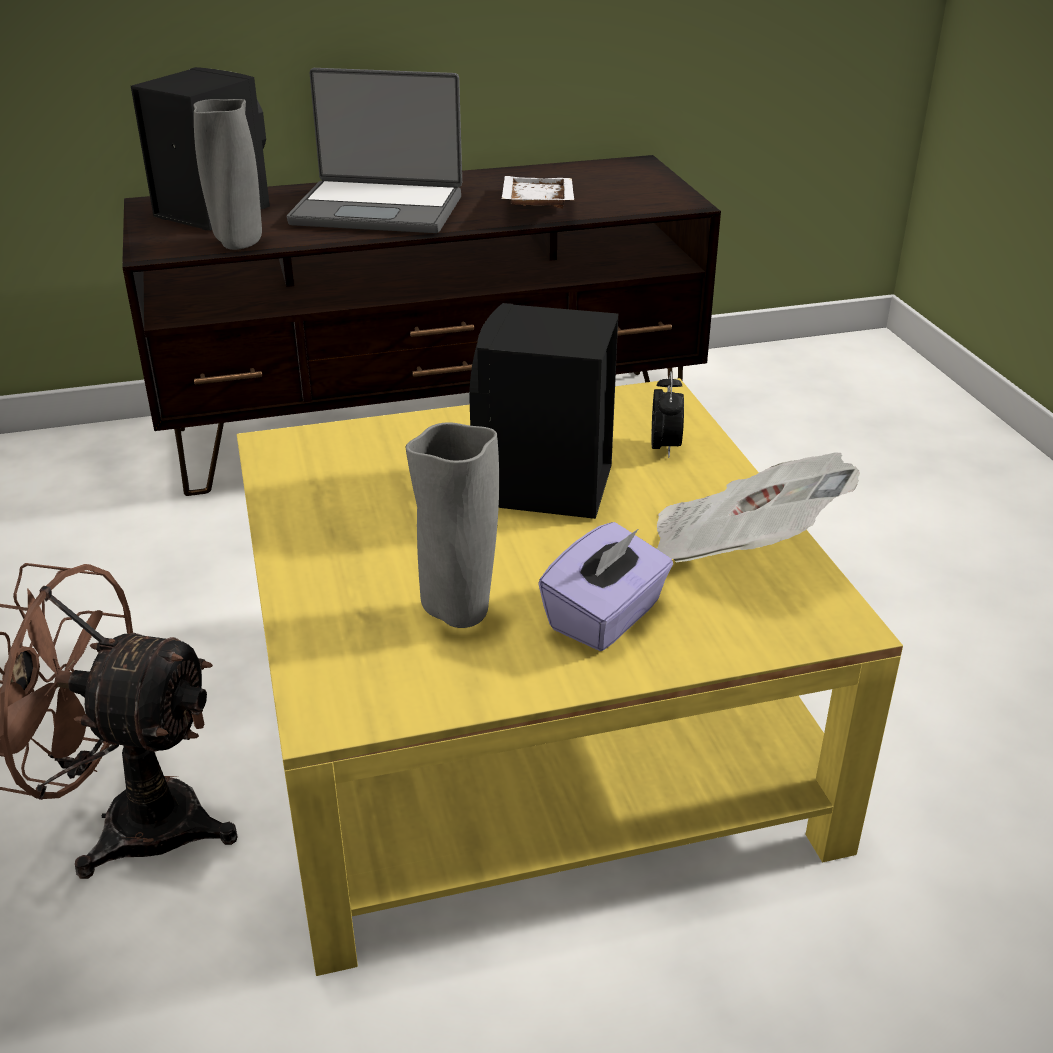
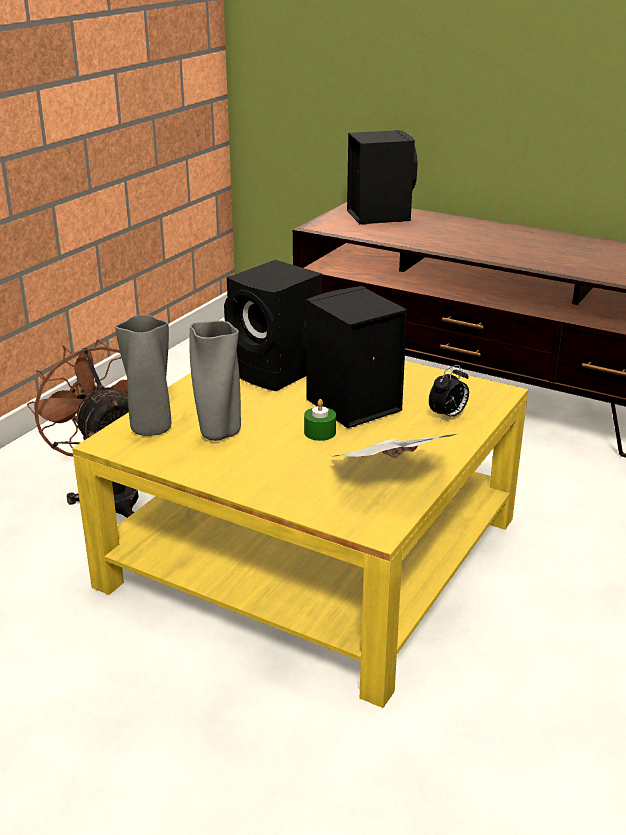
camera: 45 degrees right, 5 degrees down
grey vase [194,99,262,250] -> grey vase moved to [115,315,171,436]
laptop [287,68,462,233] -> none
white tray [502,176,574,209] -> none
purple tissue box [538,522,673,651] -> none
none -> black speaker [224,260,322,391]
none -> green candle [304,399,336,441]

